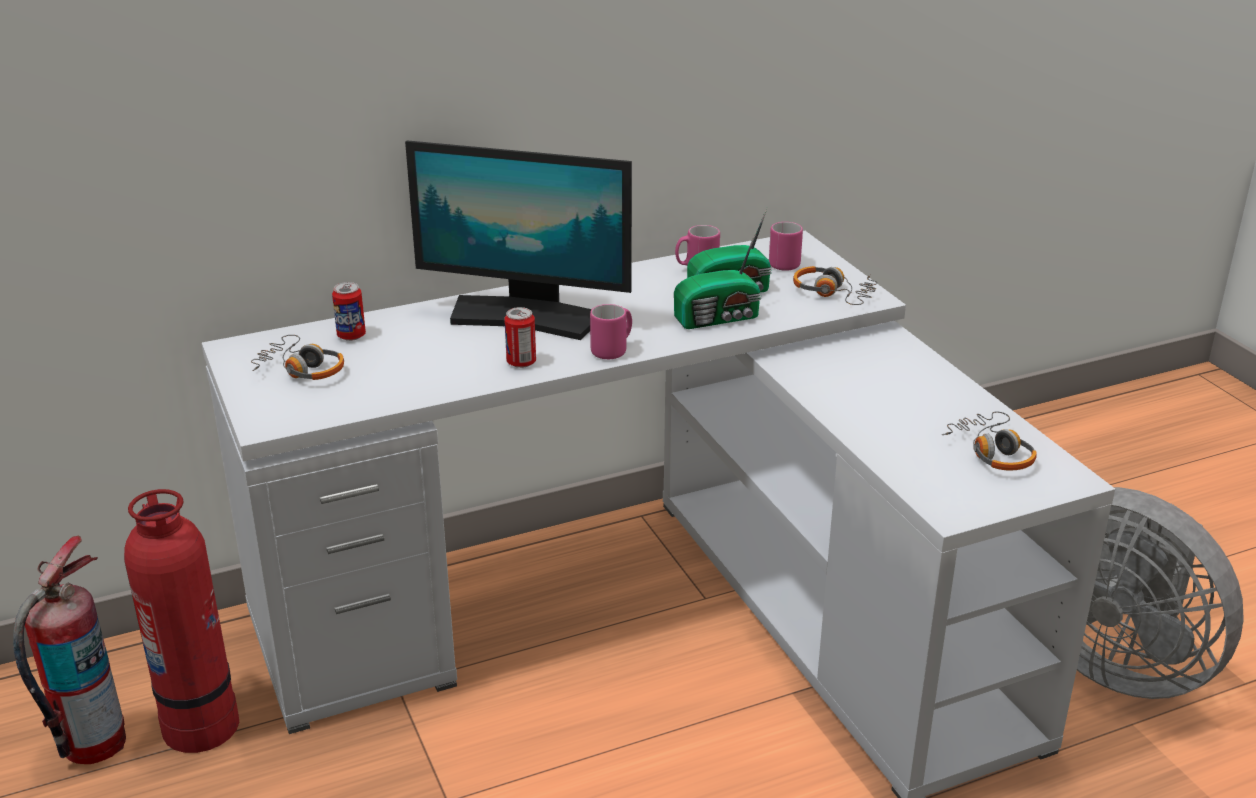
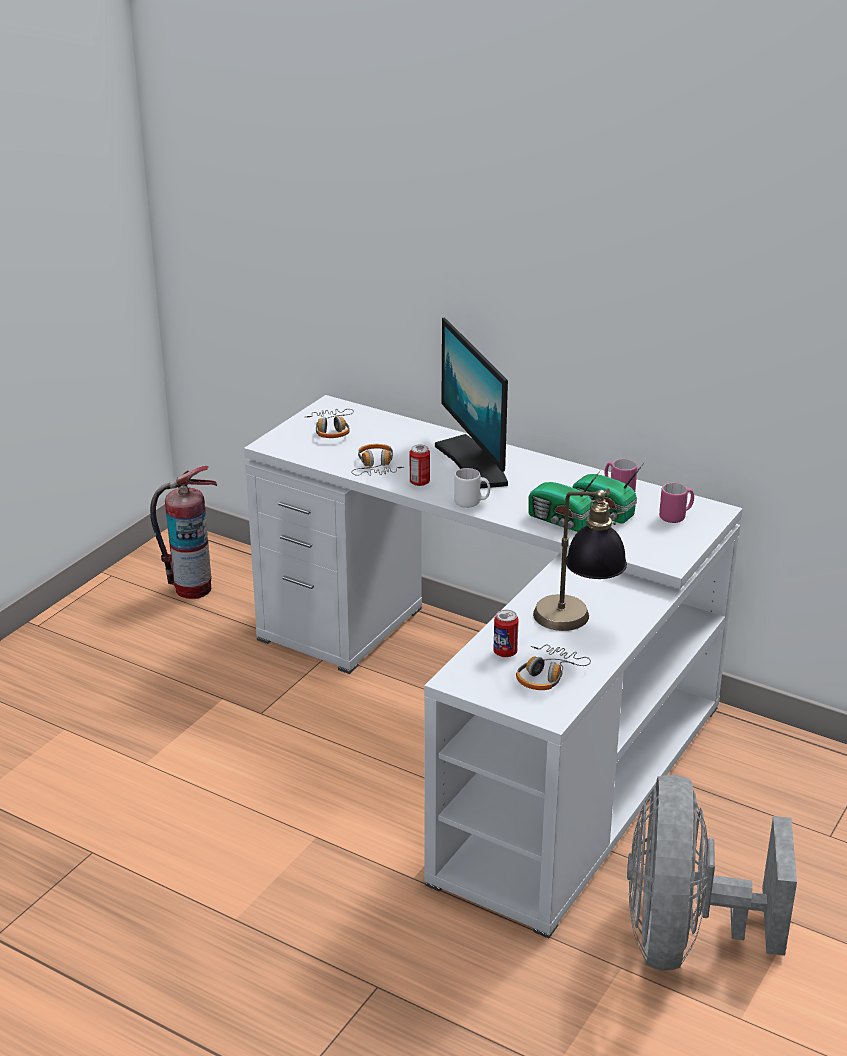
camera: 55 degrees right, 0 degrees up
fire extinguisher [124,489,239,753] -> none
can [332,282,366,341] -> can moved to [493,610,519,657]
pink mug [590,304,632,359] -> white mug [454,468,490,508]
headphones [793,266,878,305] -> headphones moved to [351,444,405,476]
none -> table lamp [533,488,627,631]

